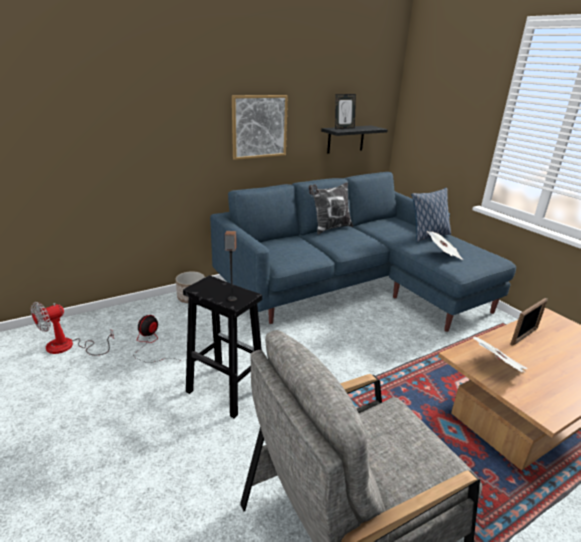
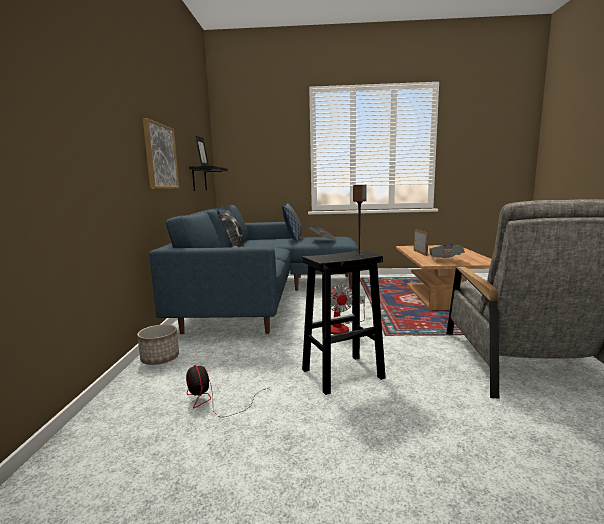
camera: 55 degrees left, 15 degrees down
fan [31,302,114,355] -> fan moved to [331,285,365,335]

